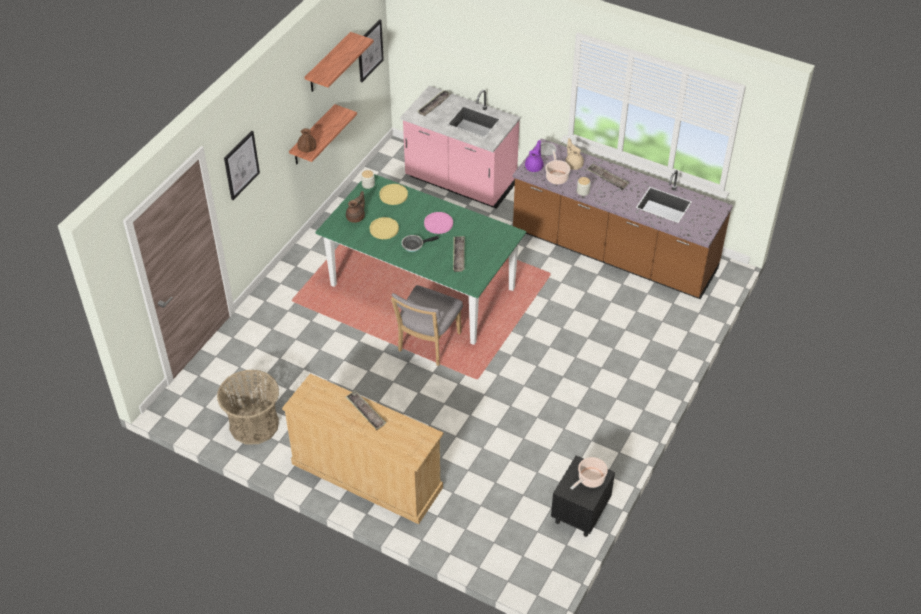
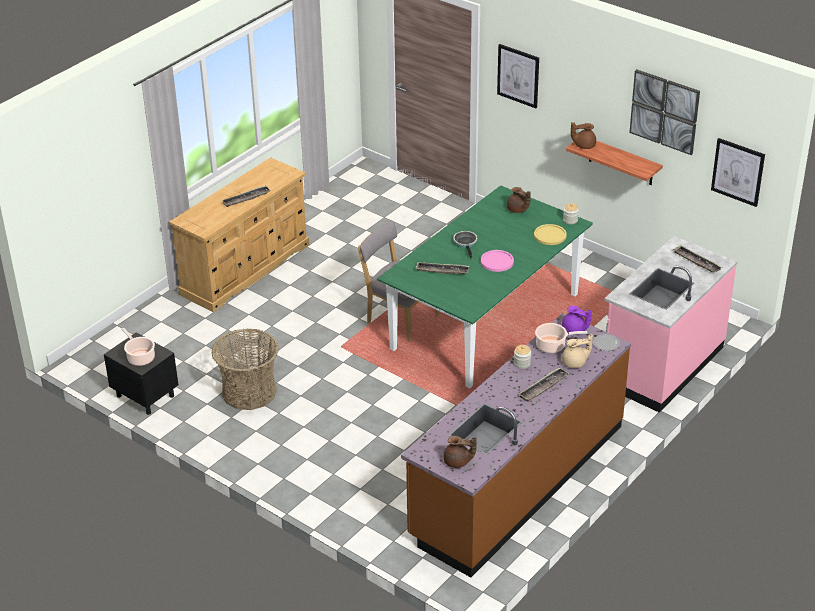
camera: 100 degrees right, 10 degrees down
basket [217,369,279,445] -> basket moved to [211,328,279,410]
shelf [305,32,374,92] -> picture [629,69,700,155]
yellow plate [370,217,399,239] -> none
none -> brown teapot [443,436,477,468]

